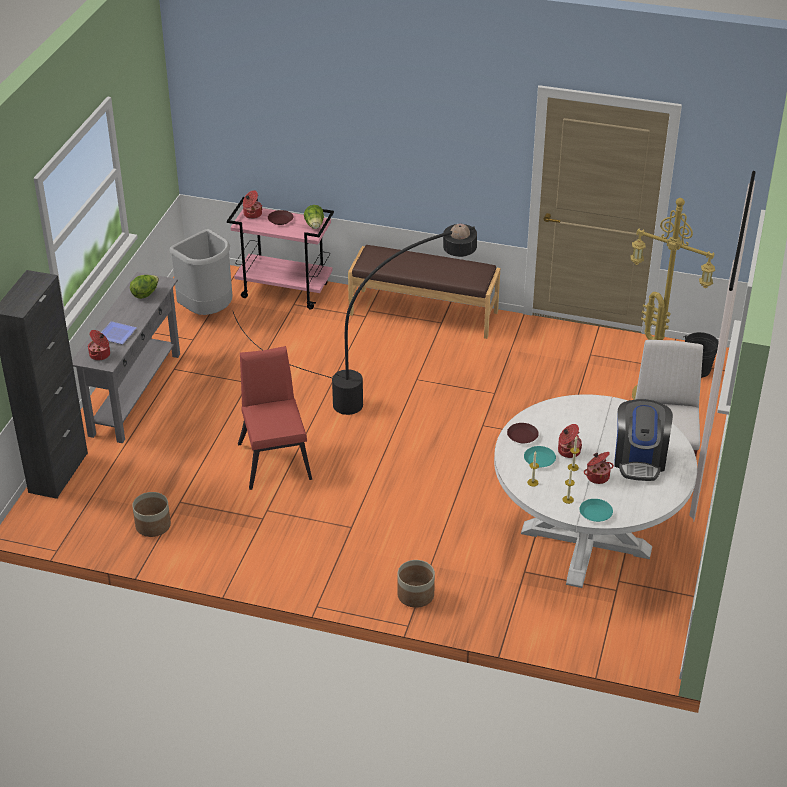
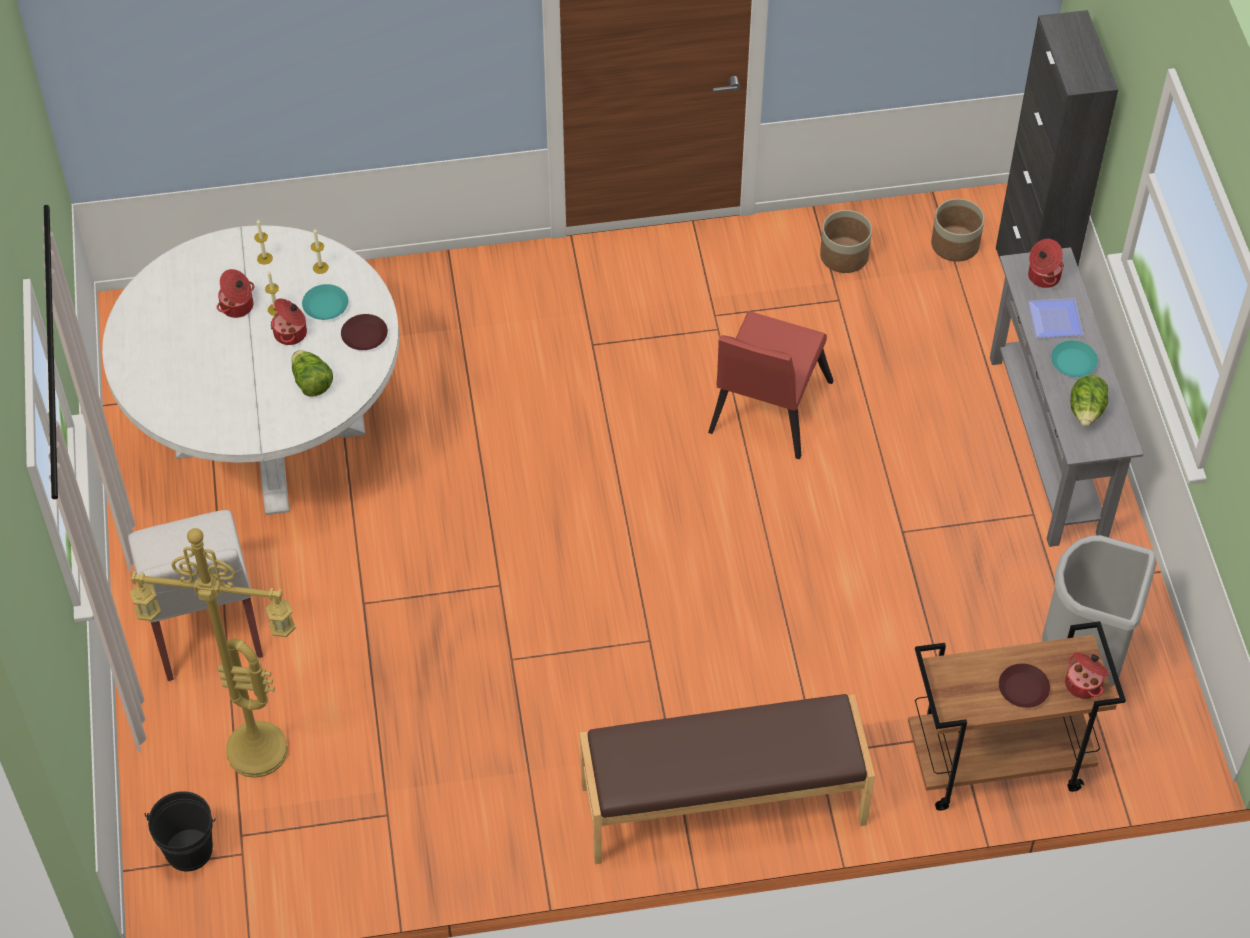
camera: 155 degrees right, 15 degrees up
pink cart [227,197,334,310] -> brown cart [908,621,1126,811]
black floor lamp [233,223,477,415] -> none
red chair [238,346,312,490] -> red chair turned 60 degrees clockwise [708,311,834,459]
lettuce [304,205,324,229] -> lettuce moved to [291,350,333,396]
planter [397,560,435,608] -> planter moved to [931,199,984,262]
turquoise plate [580,499,613,522] -> turquoise plate moved to [1051,340,1098,377]
coffee machine [614,399,673,481] -> none

